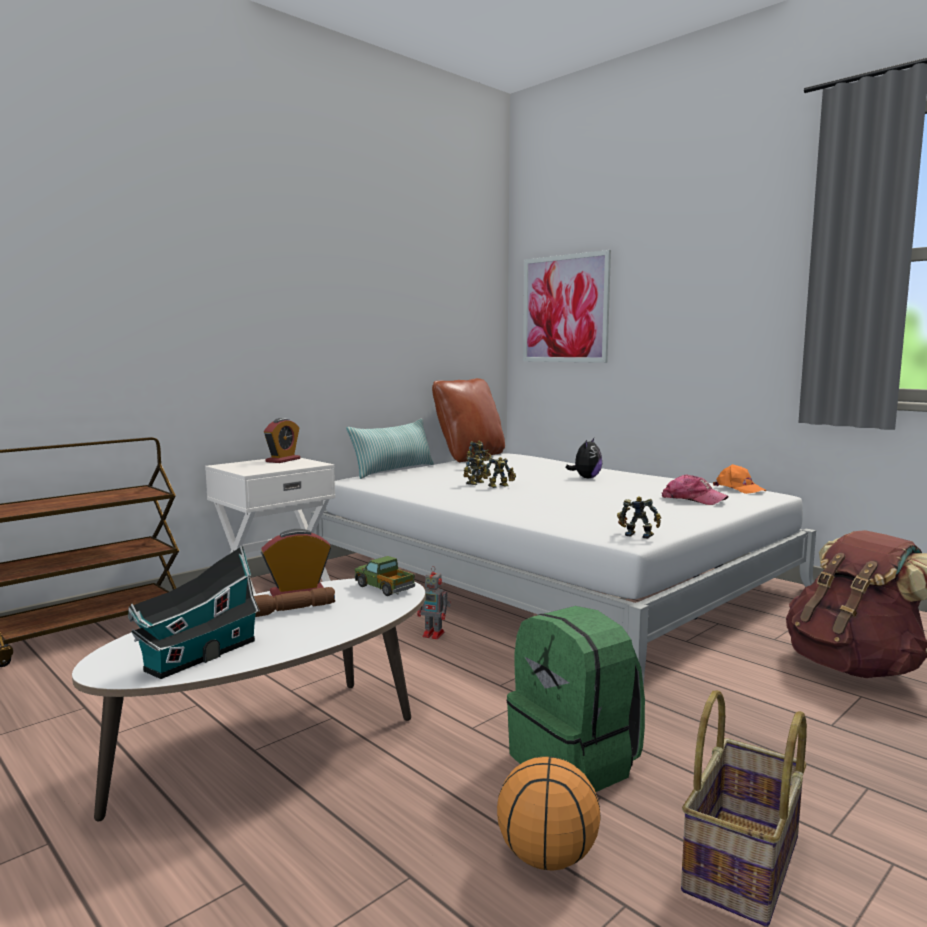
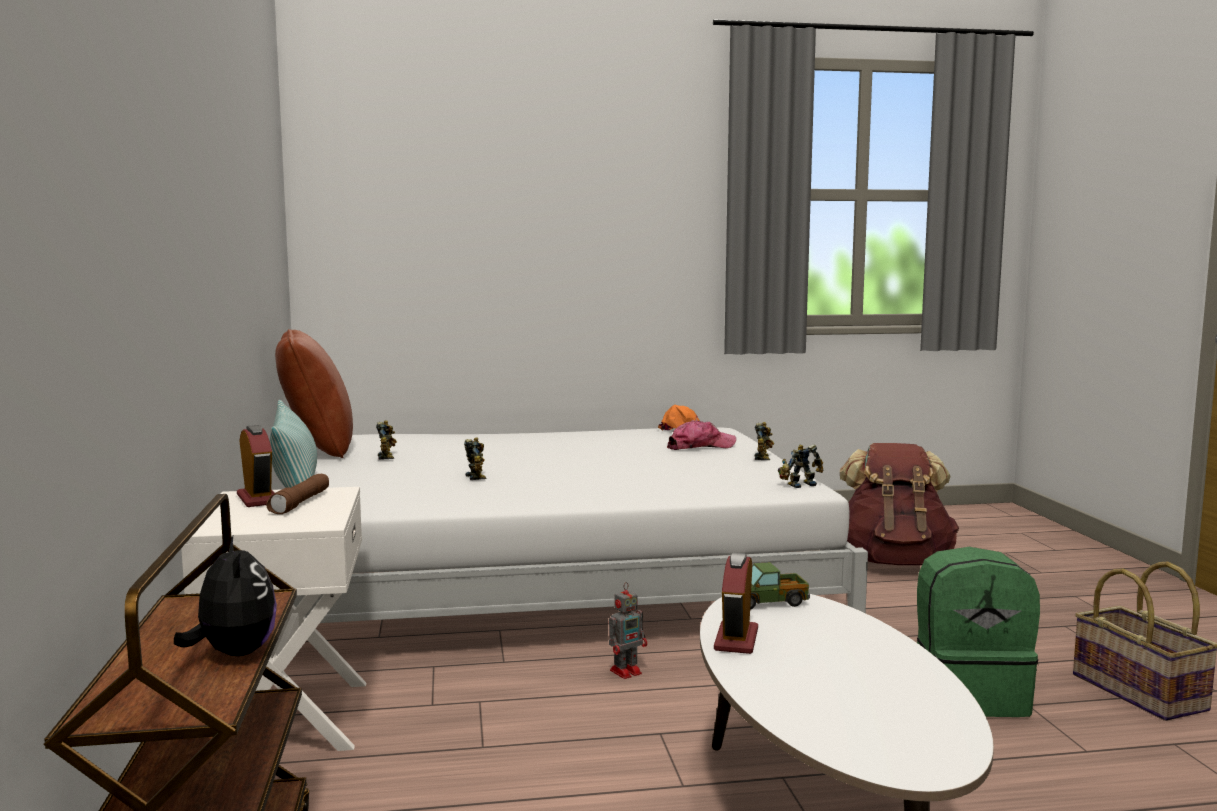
camera: 55 degrees left, 0 degrees up
toy house [129,546,260,679] -> none
brown flashlight [254,587,335,617] -> brown flashlight moved to [266,474,329,514]
toy robot [483,457,516,488] -> toy robot moved to [755,422,774,460]
basketball [497,757,601,870] -> none
picture [523,250,611,363] -> none
plush toy [566,438,602,478] -> plush toy moved to [174,536,277,656]

